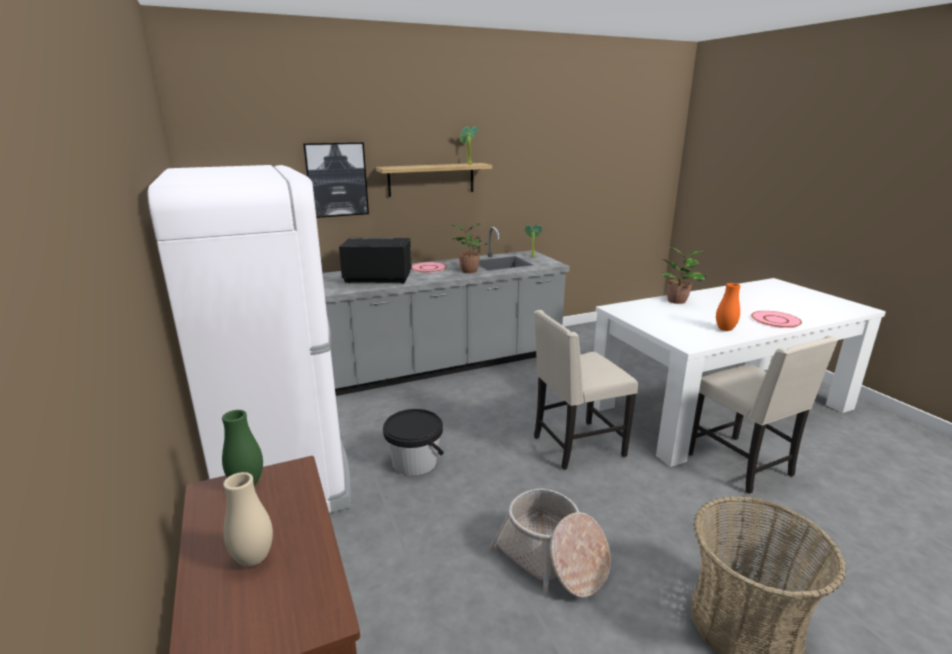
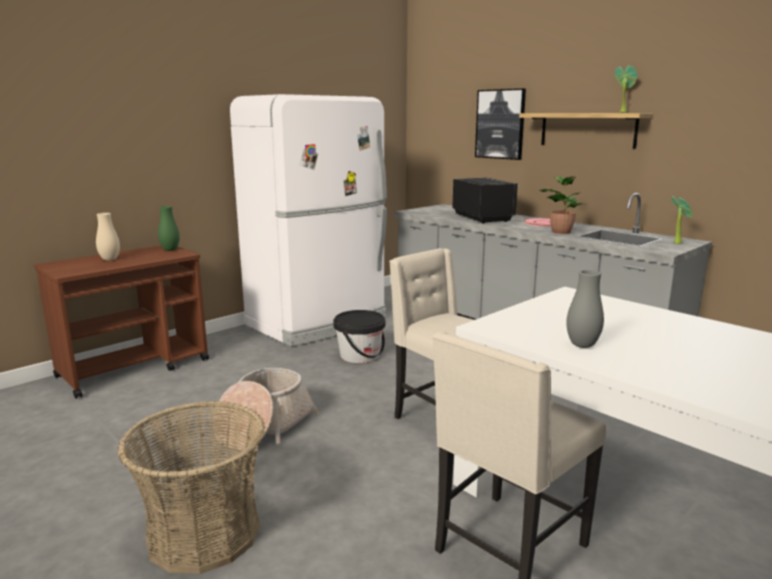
camera: 70 degrees right, 5 degrees down
potted plant [661,247,706,304] -> none
orange vase [716,283,741,331] -> grey vase [566,270,604,348]
pink plate [751,311,802,328] -> none

